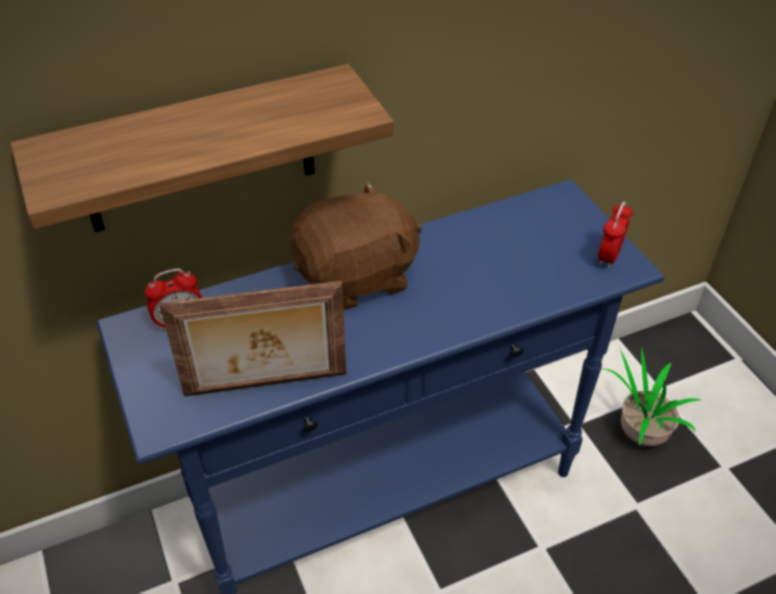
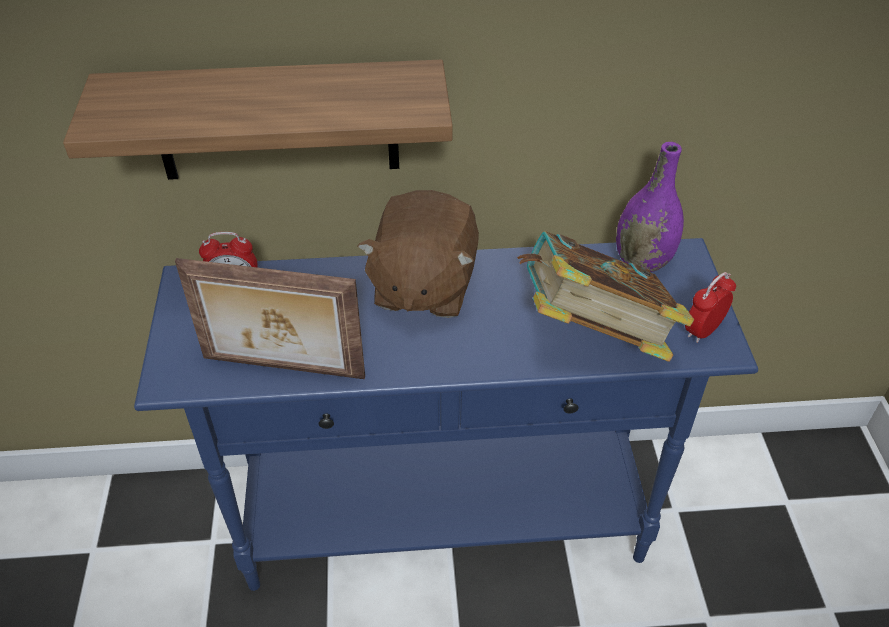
camera: 20 degrees right, 0 degrees up
brown plush toy [291,180,422,310] -> brown plush toy turned 105 degrees clockwise [357,190,479,318]
potted plant [604,346,702,446] -> none
none -> book [517,231,694,362]
none -> purple vase [616,142,684,272]

